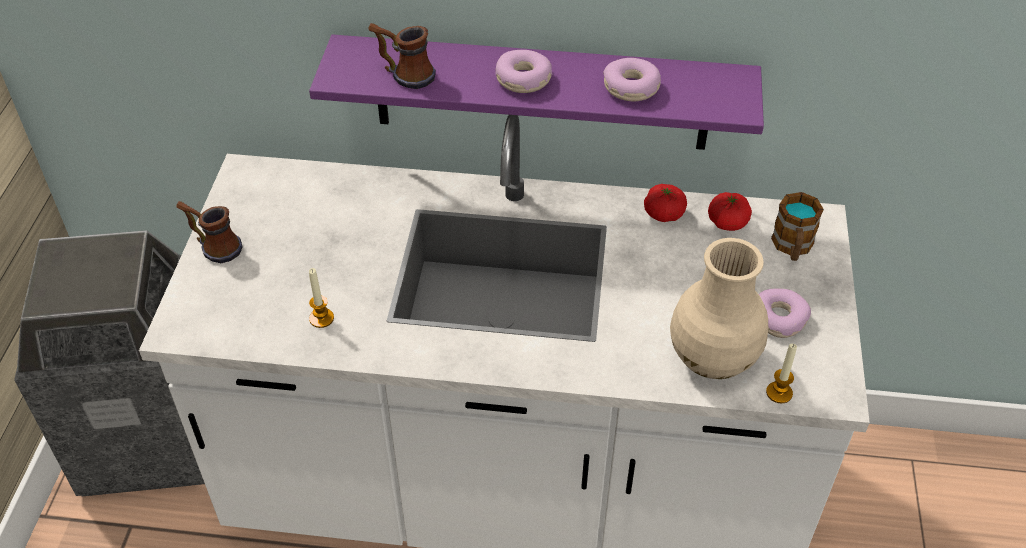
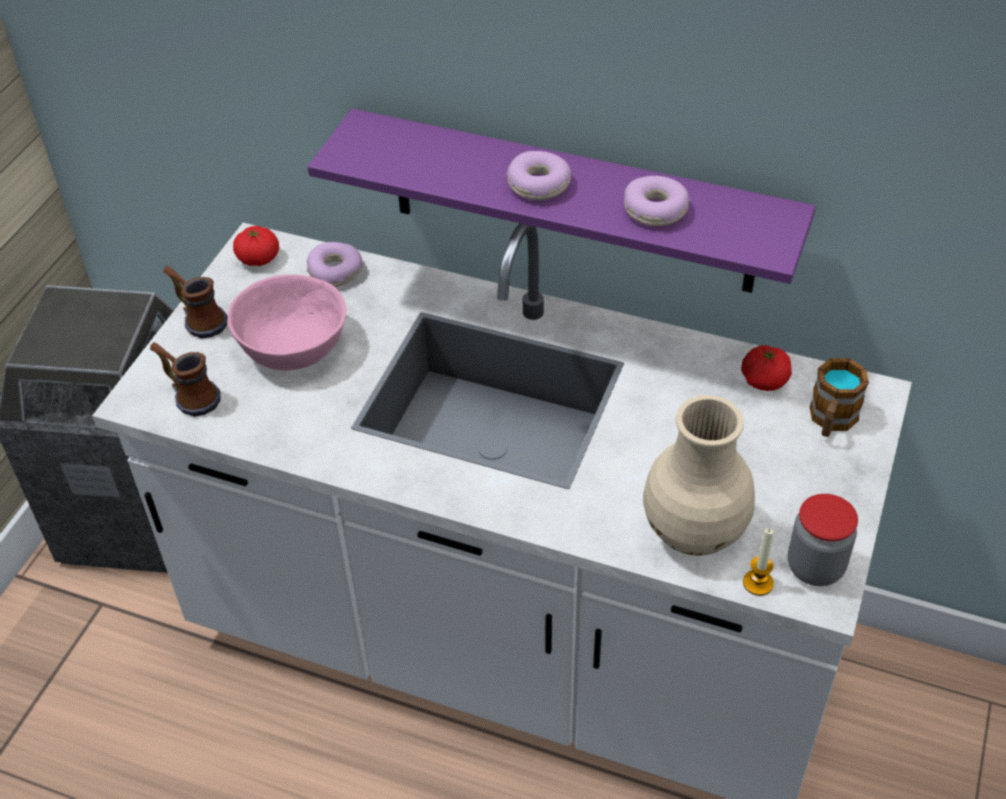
camera: 15 degrees right, 0 degrees up
candle [309,268,334,328] -> none
mug [368,23,436,89] -> mug moved to [150,342,221,417]
tomato [644,184,687,222] -> tomato moved to [233,226,279,266]
donut [759,289,811,338] -> donut moved to [307,242,363,287]
none -> pink bowl [227,275,347,370]
none -> jar [788,494,858,586]

